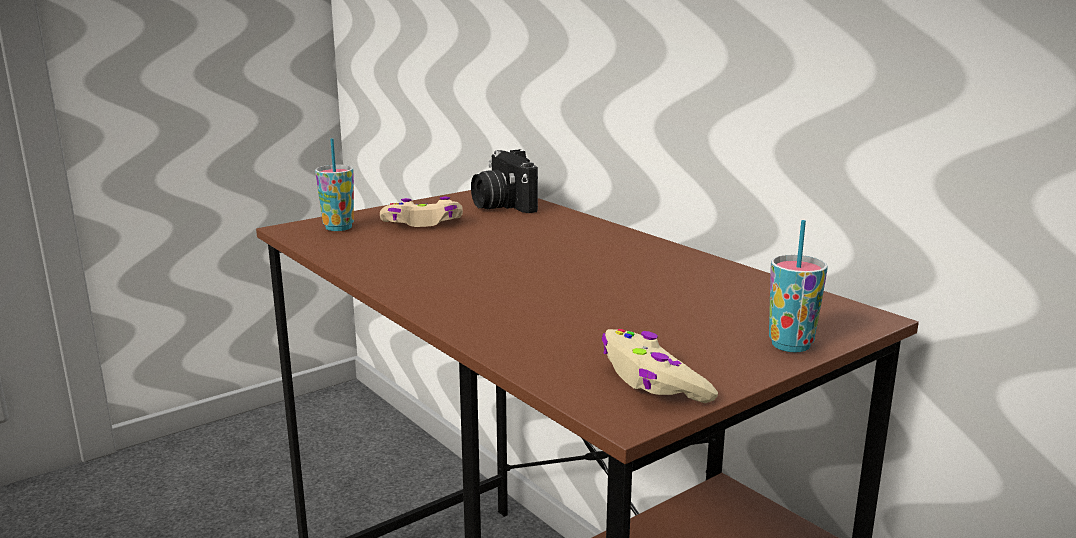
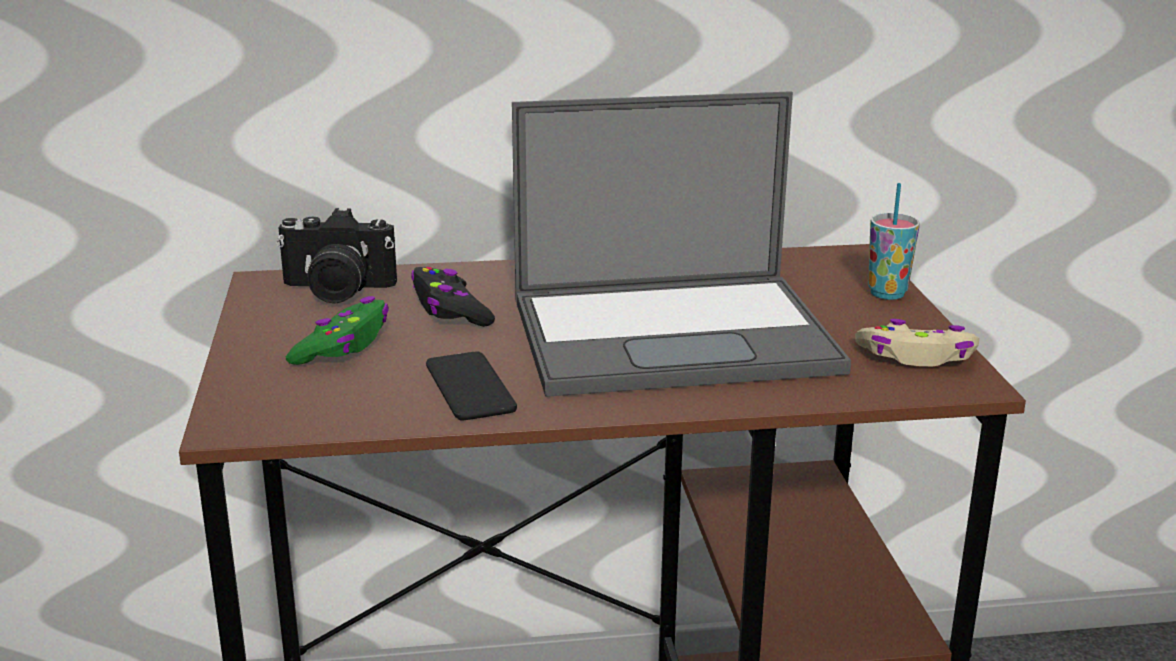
camera: 60 degrees left, 5 degrees up
cup [315,138,354,231] -> none
beige game controller [380,196,463,227] -> green game controller [286,296,389,365]
none -> black game controller [411,267,495,327]
none -> phone [426,351,517,421]
none -> laptop [512,91,851,397]

